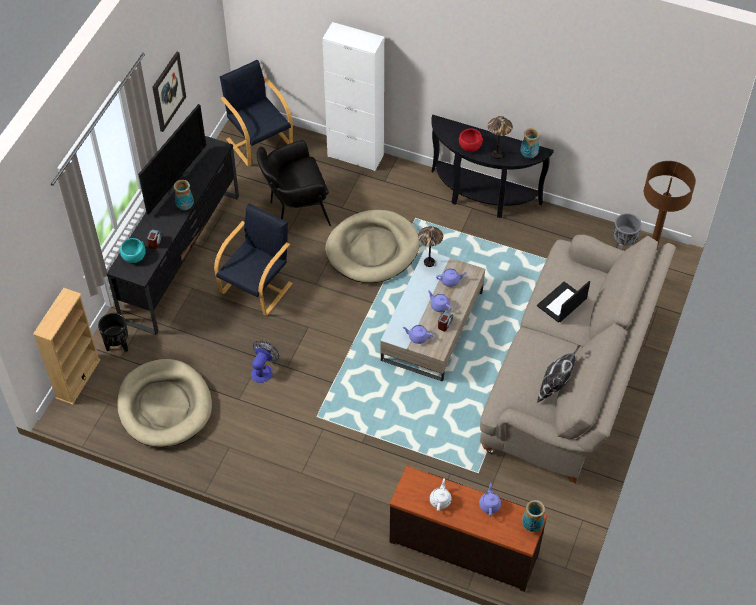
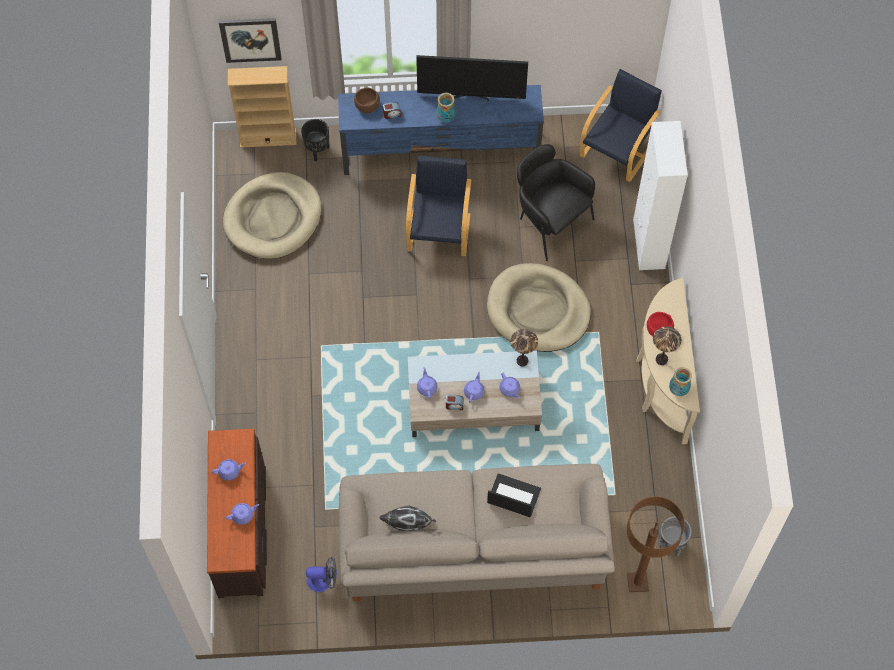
camera: 65 degrees right, 10 degrees up
black tv stand [107,136,239,335] -> blue tv stand [338,85,544,175]
turquoise bowl [120,238,146,263] -> brown bowl [354,87,380,113]
picture [152,52,186,132] -> picture moved to [219,18,282,63]
black armchair [214,204,293,316] -> black armchair turned 90 degrees counterclockwise [406,155,471,256]
fan [251,340,279,383] -> fan moved to [306,556,337,592]
white teapot [430,478,452,511] -> purple teapot [212,459,246,481]
black console table [431,115,554,218] -> beige console table [636,278,700,444]
vase [522,500,545,532] -> none

